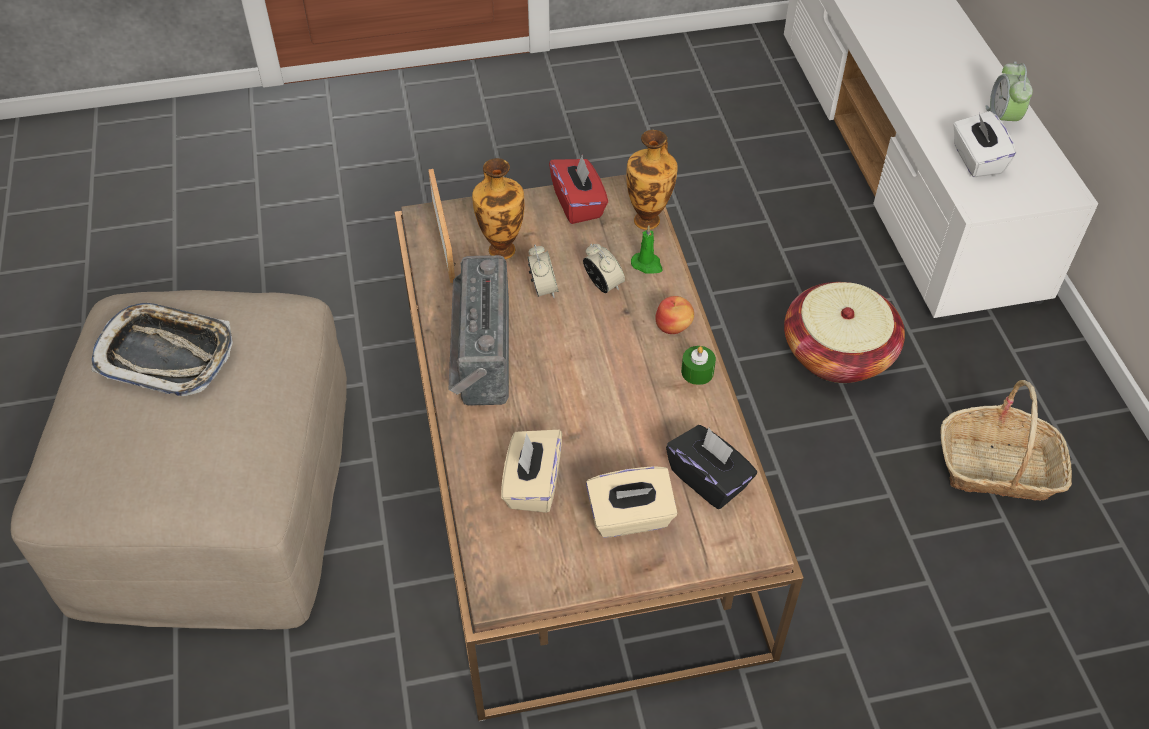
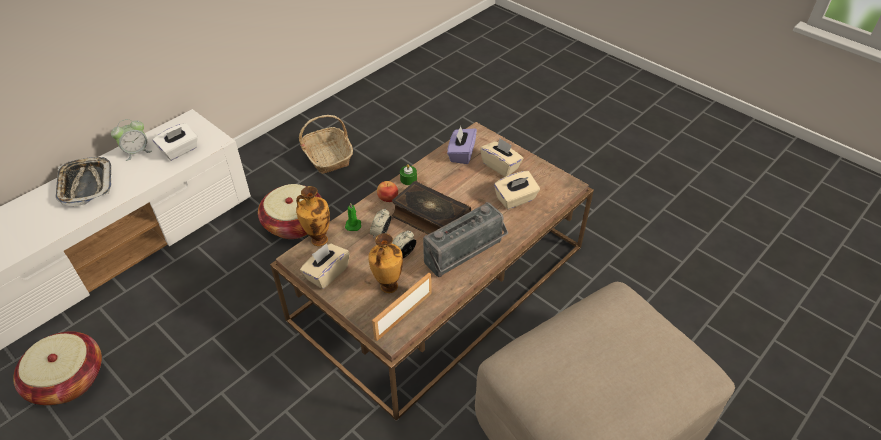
camera: 125 degrees left, 5 degrees down
tray [91,303,233,396] -> tray moved to [56,157,111,206]
red tissue box [549,155,608,224] -> beige tissue box [300,243,350,289]
black tissue box [666,425,757,509] -> purple tissue box [447,126,477,164]
none -> basket [13,331,102,405]
none -> book [392,181,471,234]

